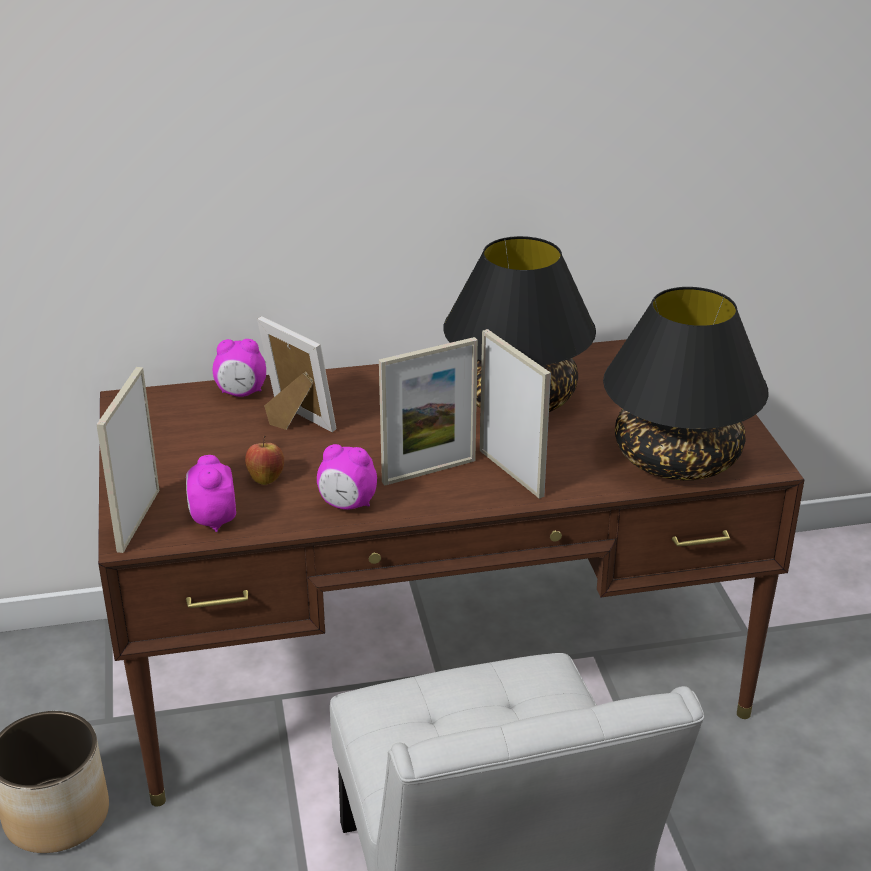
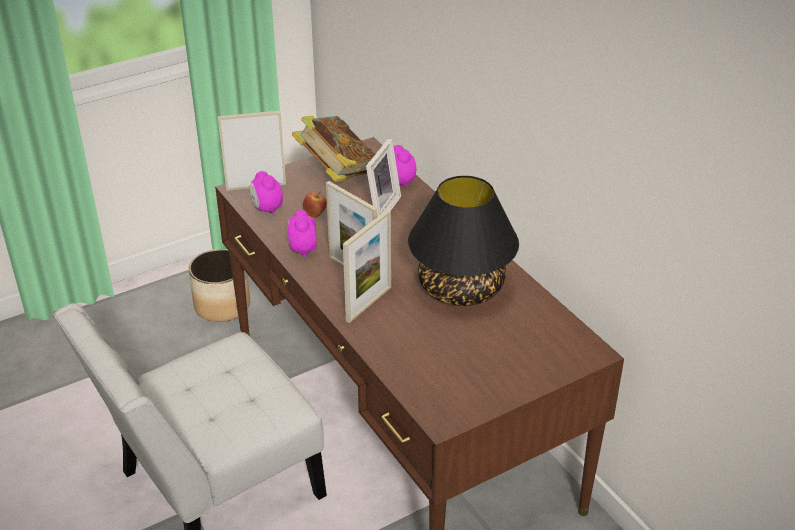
camera: 70 degrees right, 5 degrees up
alarm clock [186,455,236,532] -> alarm clock turned 90 degrees counterclockwise [249,171,283,215]
black table lamp [603,287,768,480] -> none
none -> book [292,116,375,182]

